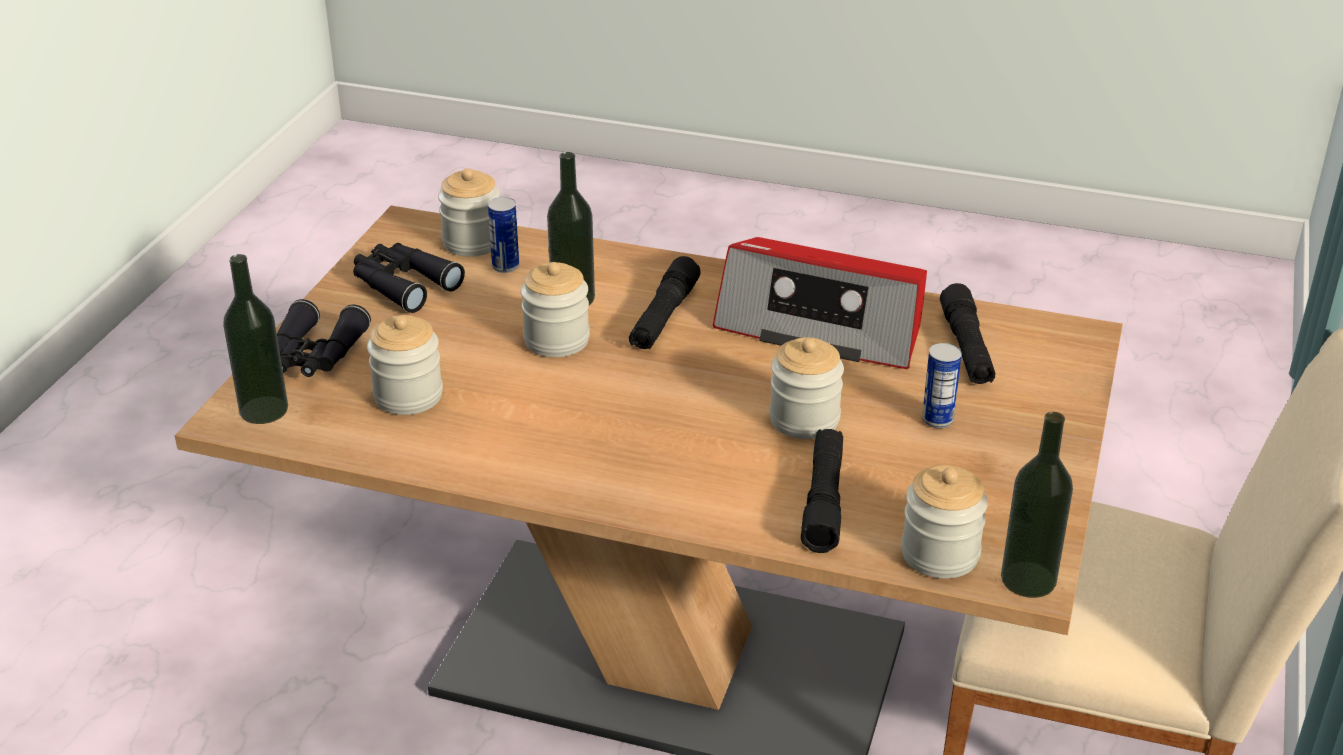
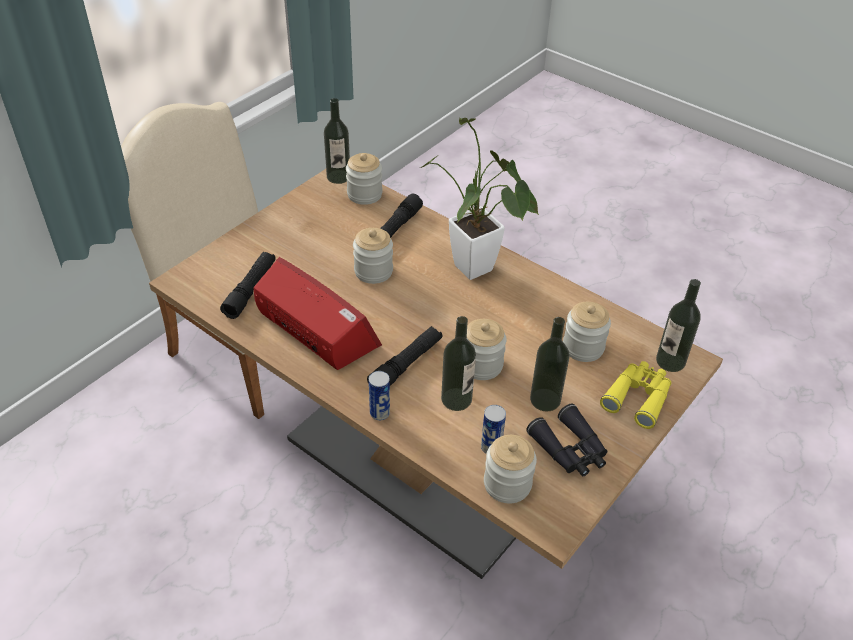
camera: 160 degrees left, 10 degrees up
black binoculars [277,299,371,377] -> yellow binoculars [600,361,671,429]
can [922,343,962,428] -> can moved to [369,371,390,420]
none -> potted plant [420,118,539,280]
none -> bottle [530,317,569,412]

